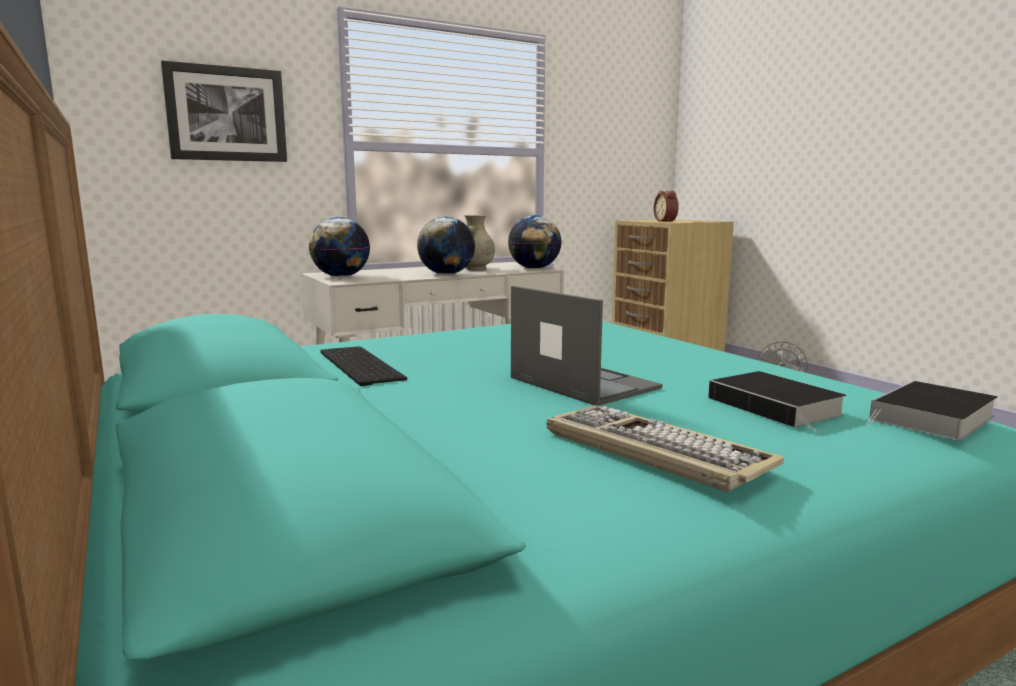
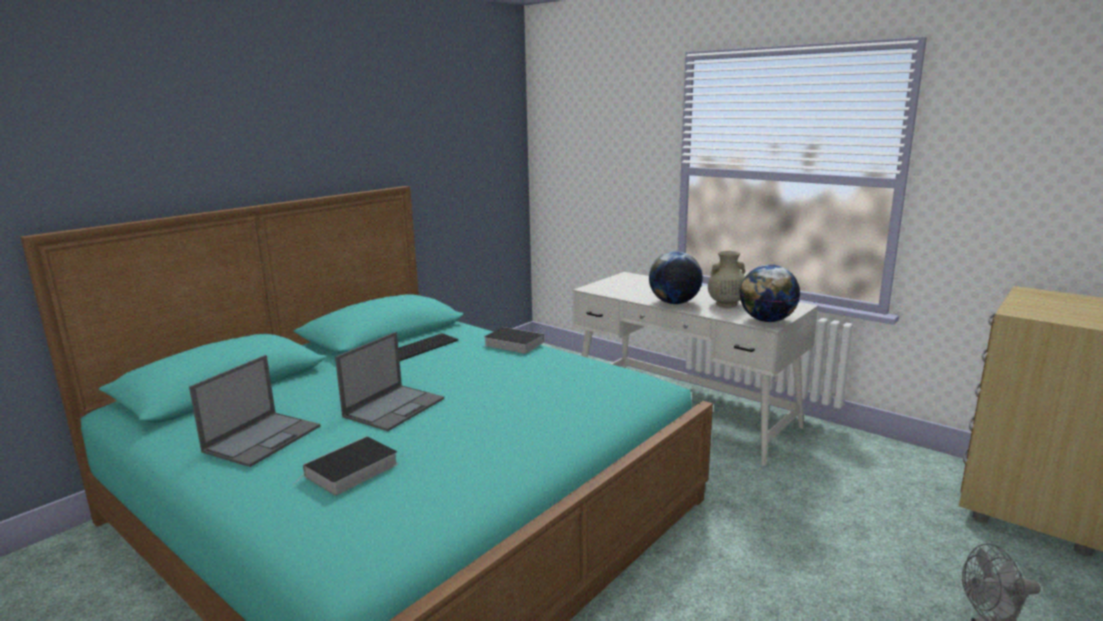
camera: 70 degrees right, 5 degrees up
picture [161,61,287,162] -> none
globe [309,217,370,277] -> none
keyboard [546,405,784,492] -> laptop [189,355,321,467]
alarm clock [654,191,679,222] -> none
book [866,381,998,441] -> book moved to [484,327,544,354]

